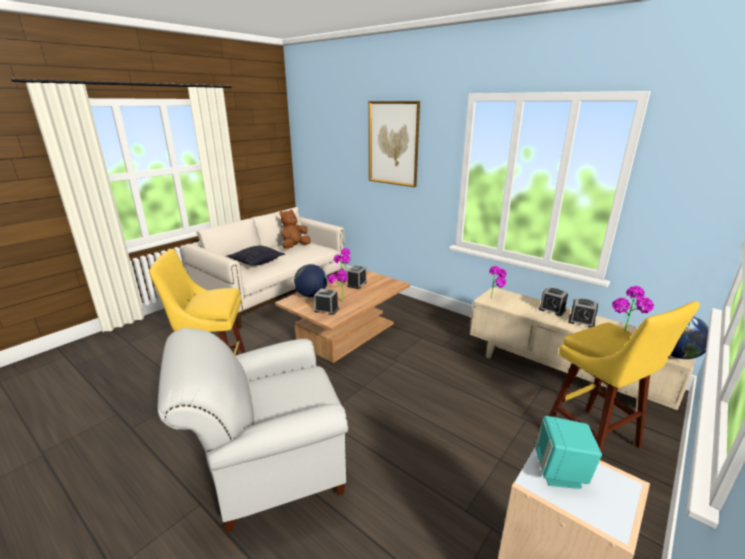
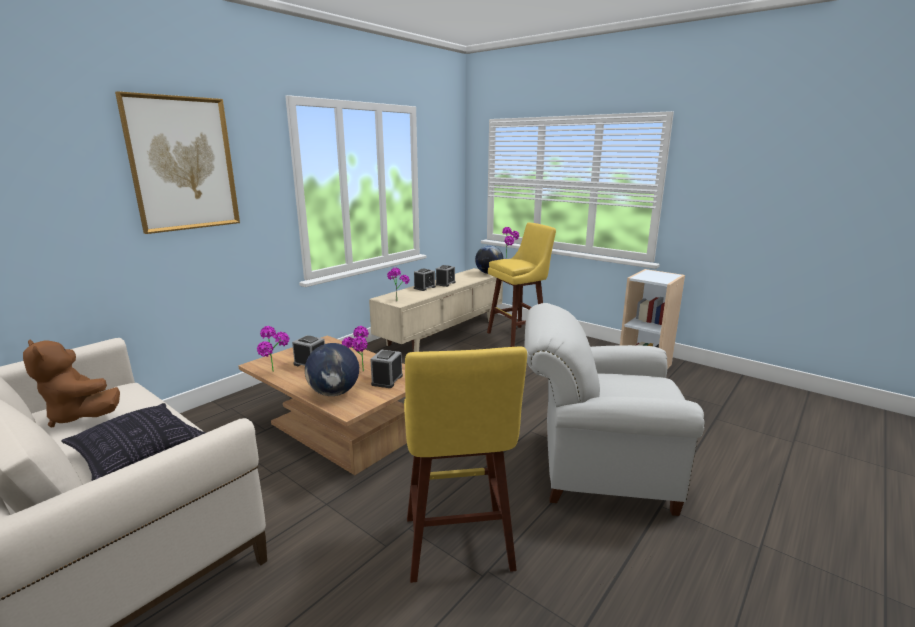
camera: 90 degrees left, 5 degrees down
white armchair [158,328,348,533] -> white armchair turned 120 degrees clockwise [525,303,705,516]
turquoise speaker [535,416,602,489] -> none

